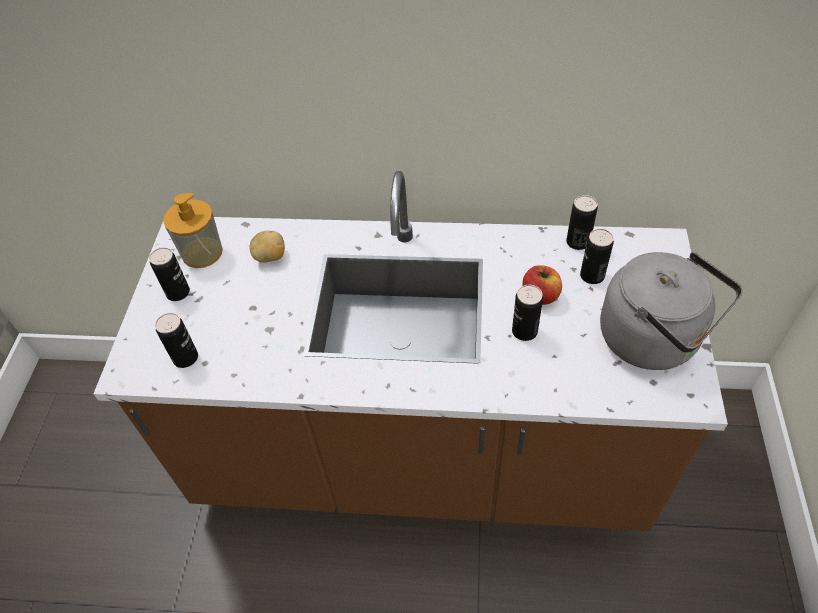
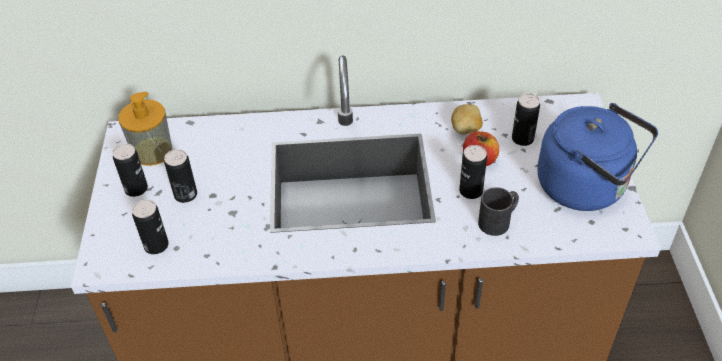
camera: 10 degrees left, 5 degrees down
potato [250,231,285,263] -> potato moved to [451,104,483,134]
can [566,195,598,250] -> can moved to [164,149,197,203]
grey kettle [600,252,742,370] -> blue kettle [537,103,658,211]
none -> black mug [478,187,519,236]

